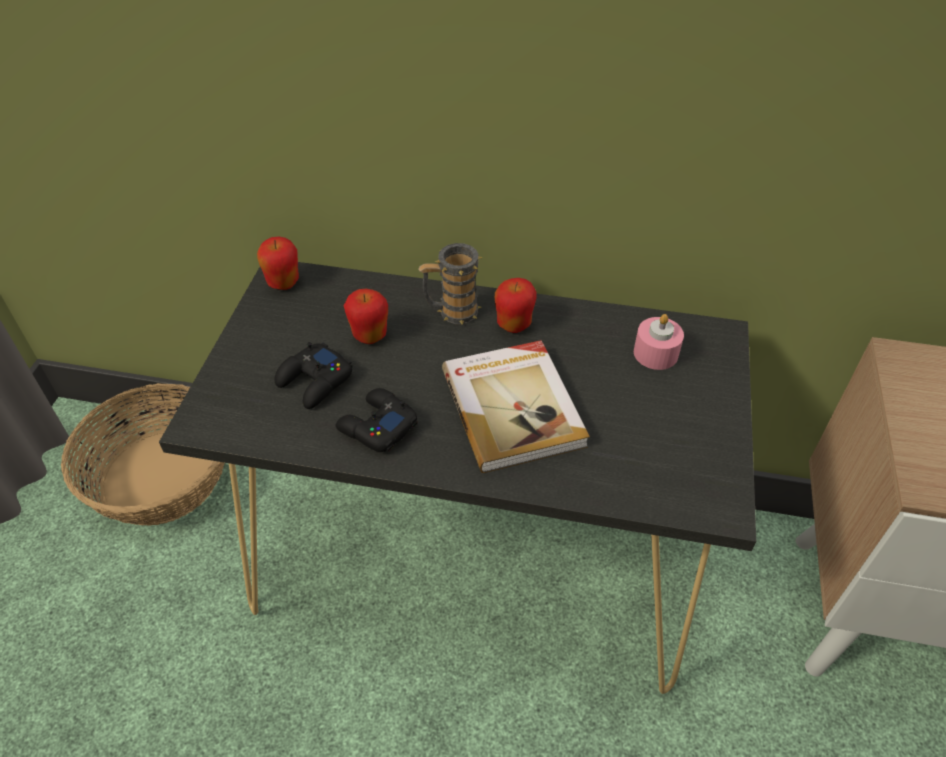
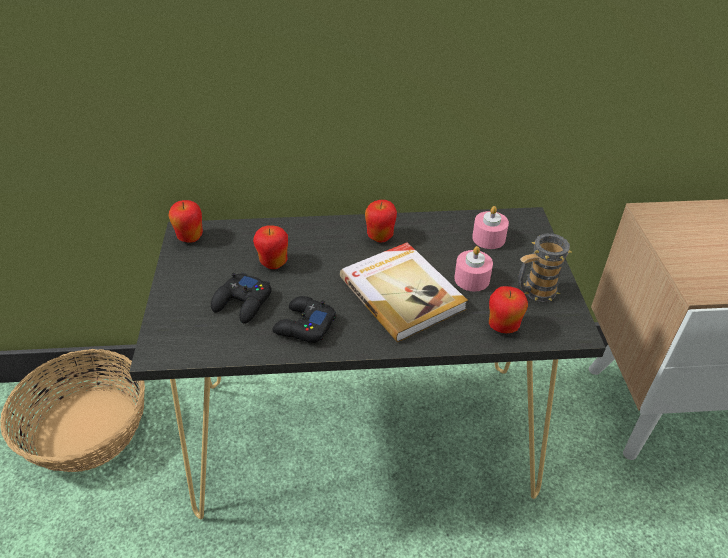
camera: 15 degrees left, 5 degrees down
mug [419,243,483,324] -> mug moved to [518,233,572,302]
none -> pink candle [454,246,493,292]
none -> apple [489,286,528,333]

